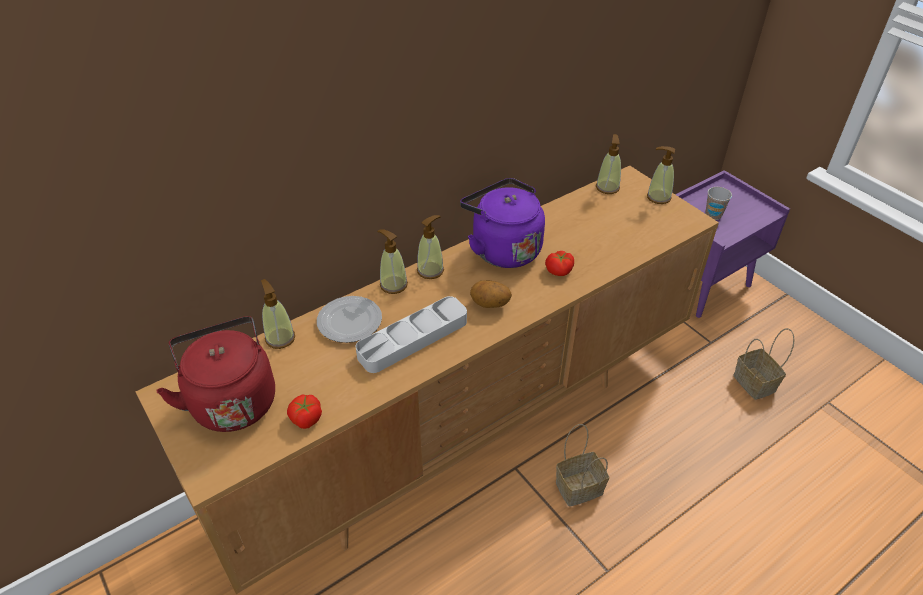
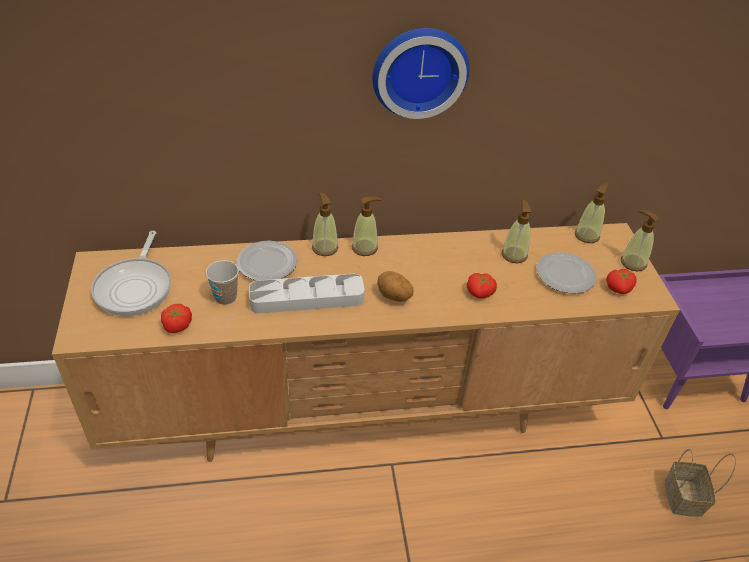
camera: 25 degrees right, 0 degrees up
red kettle [156,316,275,432] -> frying pan [91,231,171,316]
soap dispenser [261,279,295,349] -> soap dispenser moved to [502,200,531,263]
purple kettle [460,178,545,268] -> none
basket [556,424,609,507] -> none
cup [705,187,732,220] -> cup moved to [206,260,239,305]
none -> wall clock [372,28,469,119]
none -> plate [536,252,596,293]
none -> tomato [606,269,637,294]

